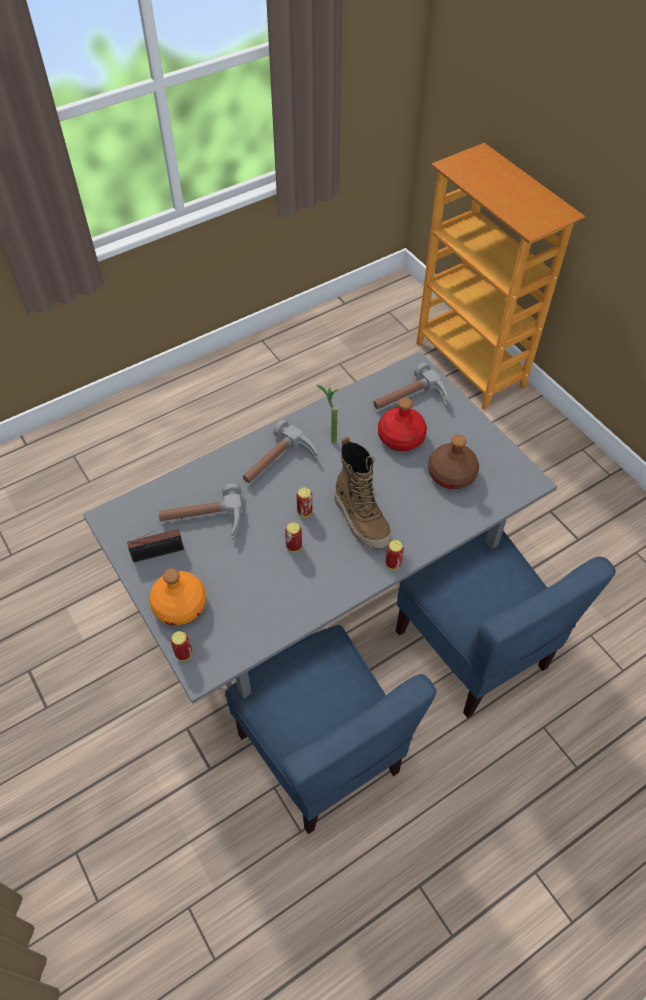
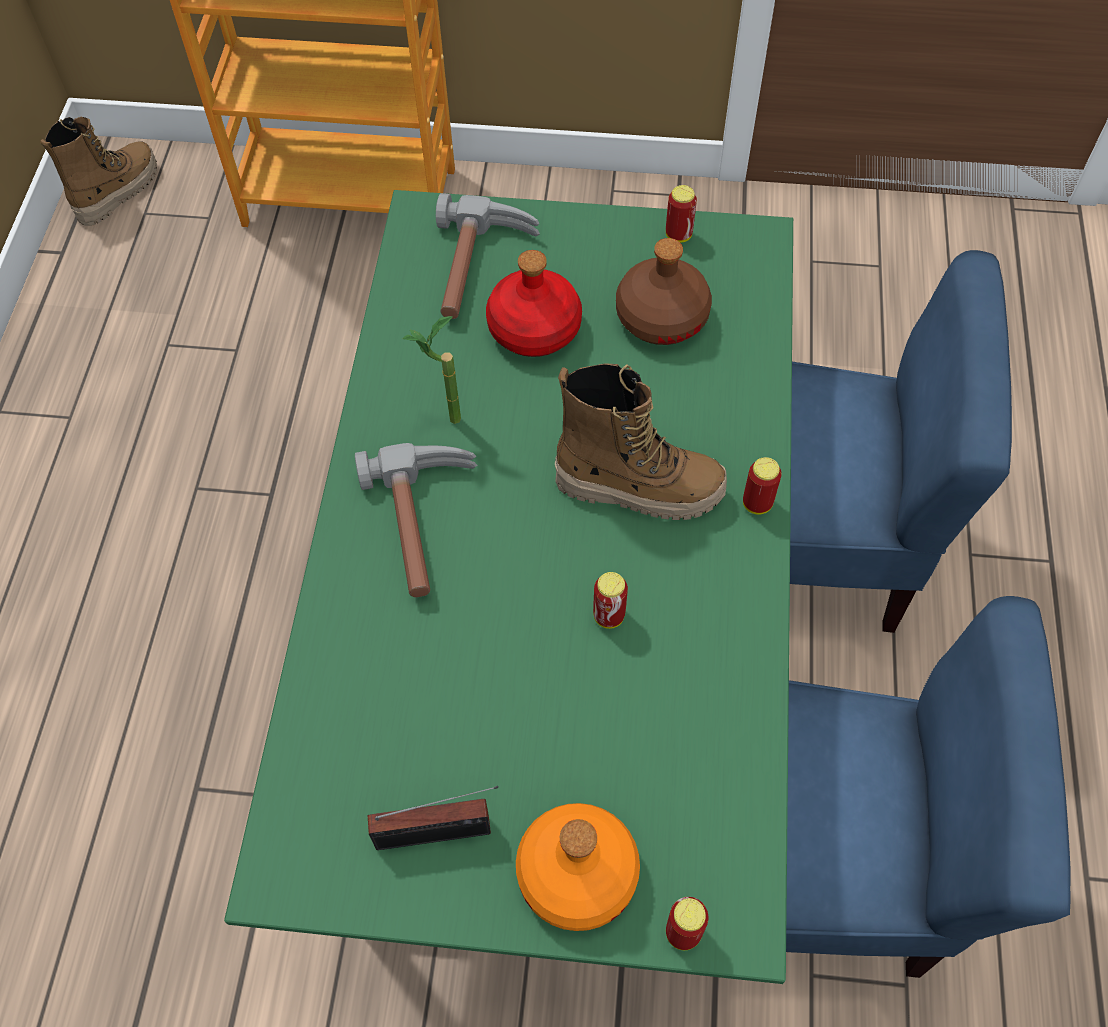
camera: 50 degrees left, 5 degrees up
grey dining table [83,351,557,703] -> green dining table [224,190,793,984]
radio [127,517,184,562] -> radio turned 60 degrees clockwise [368,786,498,850]
hammer [158,483,243,541] -> none
can [296,487,312,517] -> can moved to [666,185,697,243]
none -> boot [40,117,157,226]

